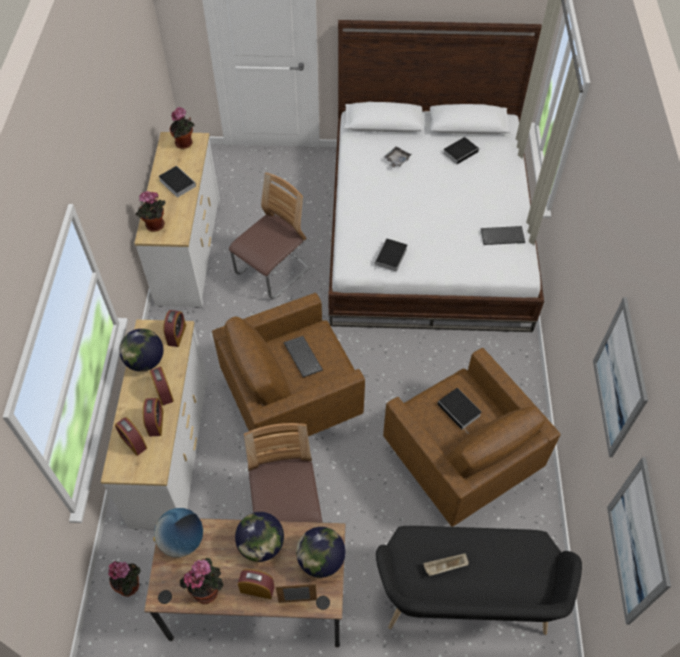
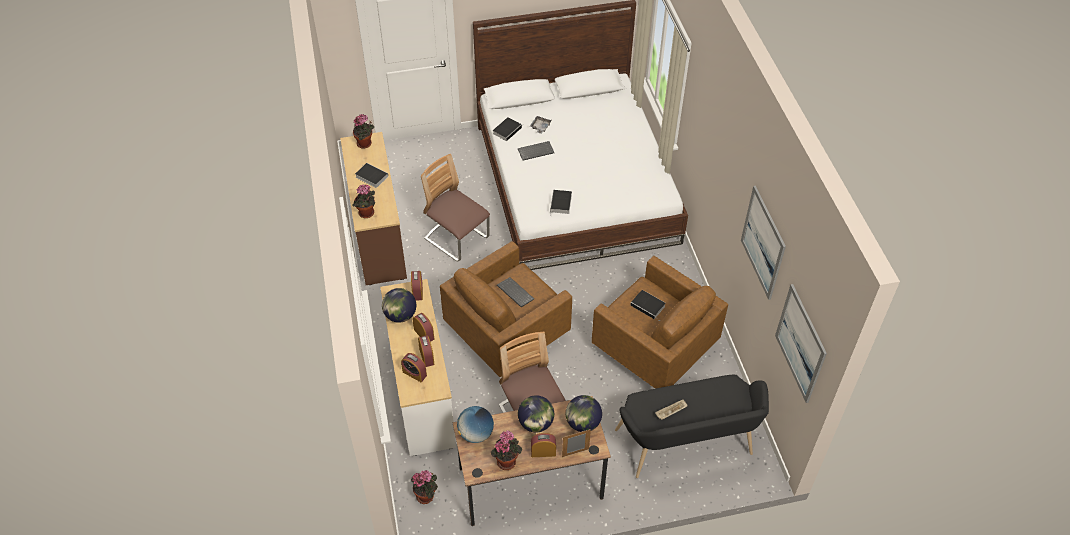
camera: 15 degrees left, 5 degrees down
white dresser [134,132,220,308] -> brown dresser [340,132,407,285]
chair [229,172,311,300] -> chair turned 75 degrees counterclockwise [421,154,490,262]
book [443,137,481,164] -> book moved to [493,117,523,141]
keyboard [481,226,525,245] -> keyboard moved to [518,141,554,160]

